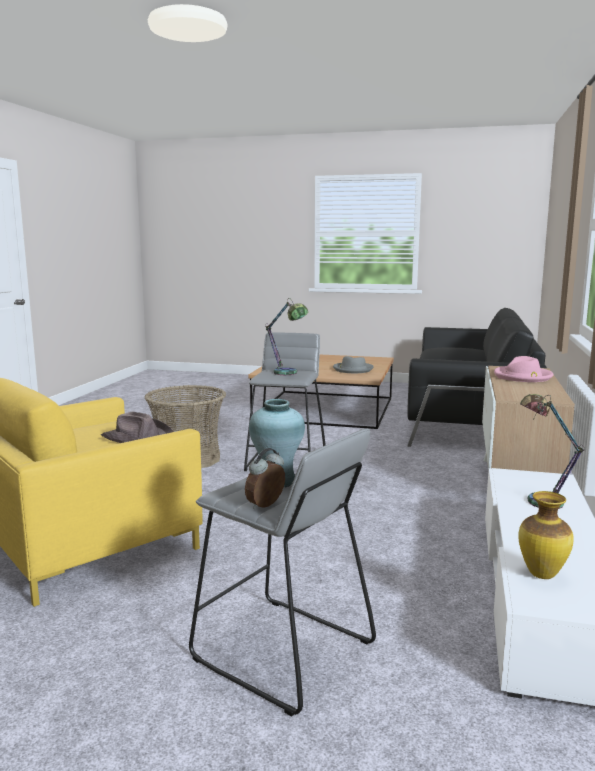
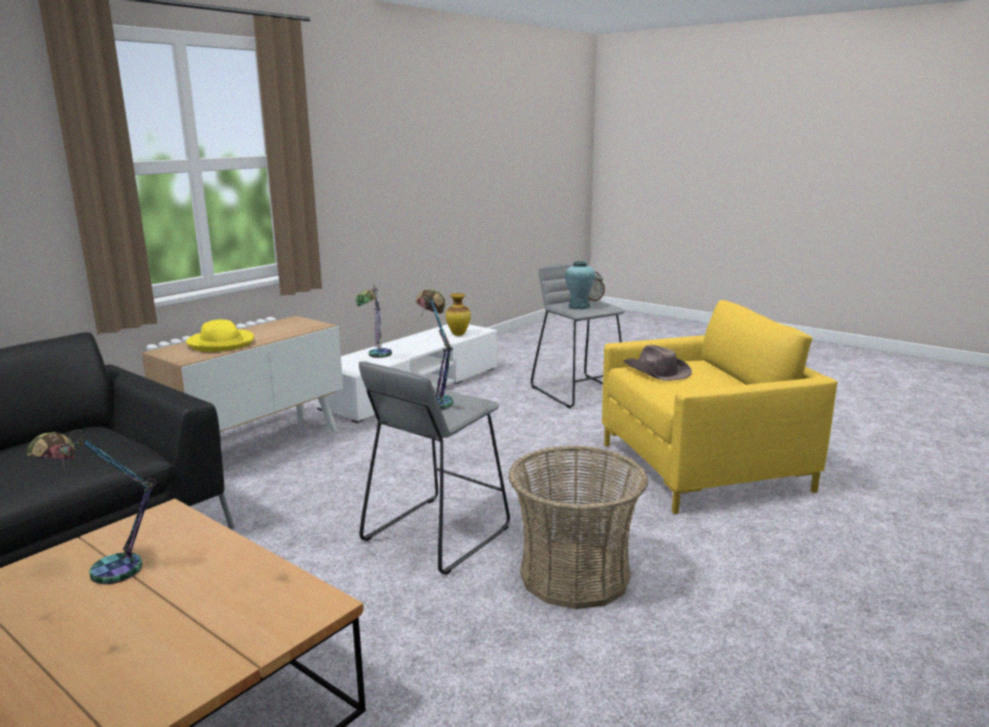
camera: 155 degrees left, 5 degrees up
grey hat [333,356,374,373] -> table lamp [26,430,157,584]
pink hat [494,356,553,382] -> yellow hat [186,320,254,352]

